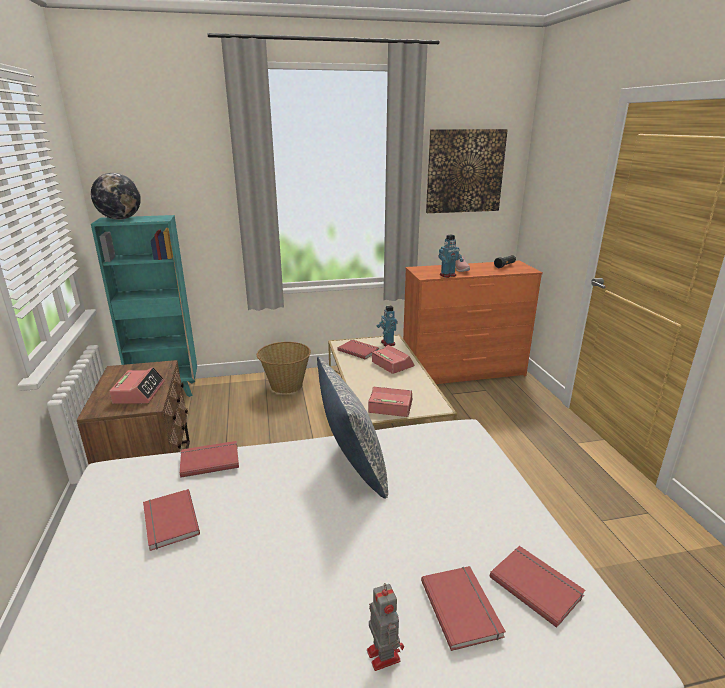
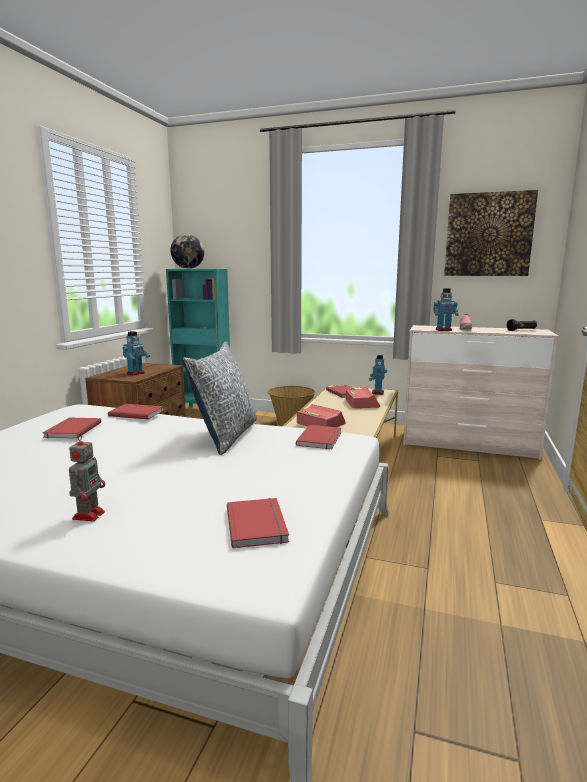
camera: 30 degrees right, 10 degrees down
alarm clock [109,367,165,404] -> toy robot [123,331,150,375]
orange dresser [403,261,543,384] -> beige dresser [403,325,559,460]
red book [421,566,506,651] -> red book moved to [296,425,342,449]

